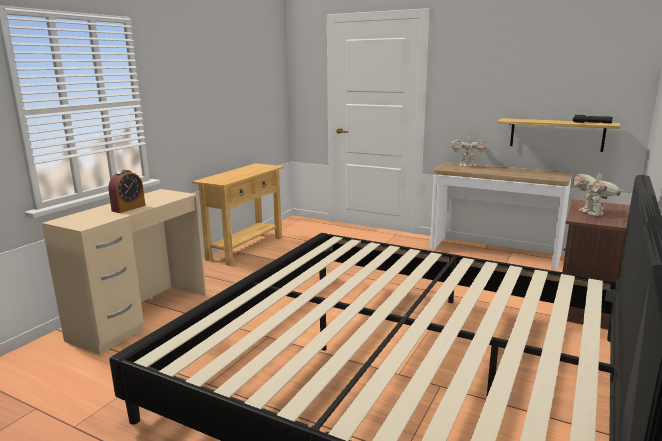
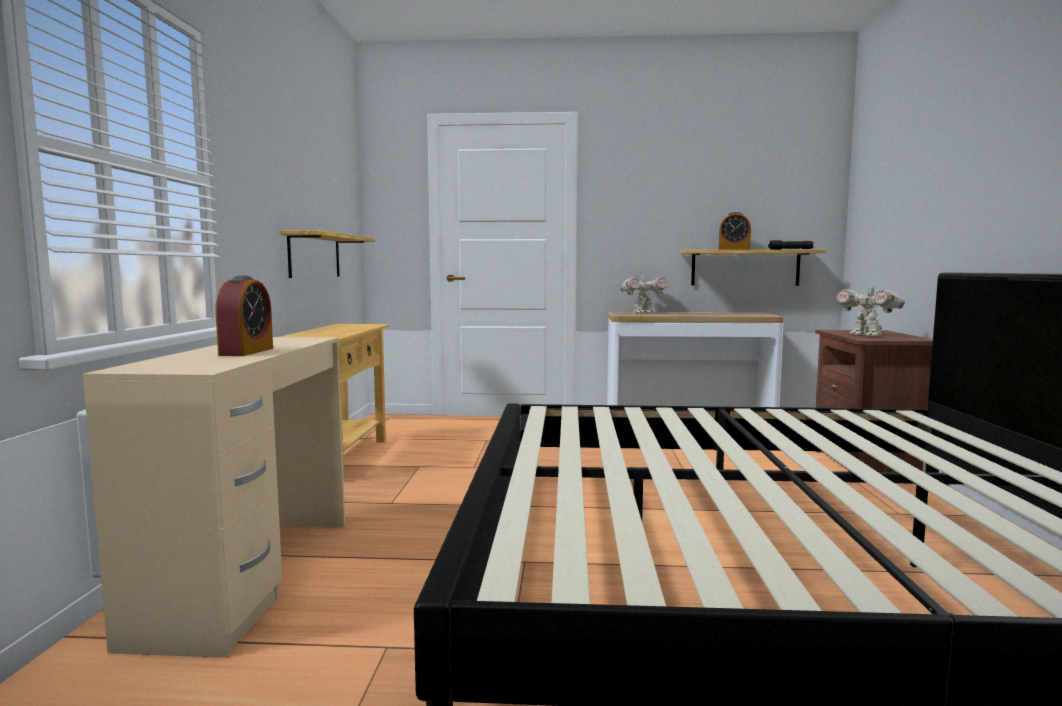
camera: 25 degrees left, 10 degrees down
none -> shelf [279,230,375,278]
none -> alarm clock [719,212,751,250]

